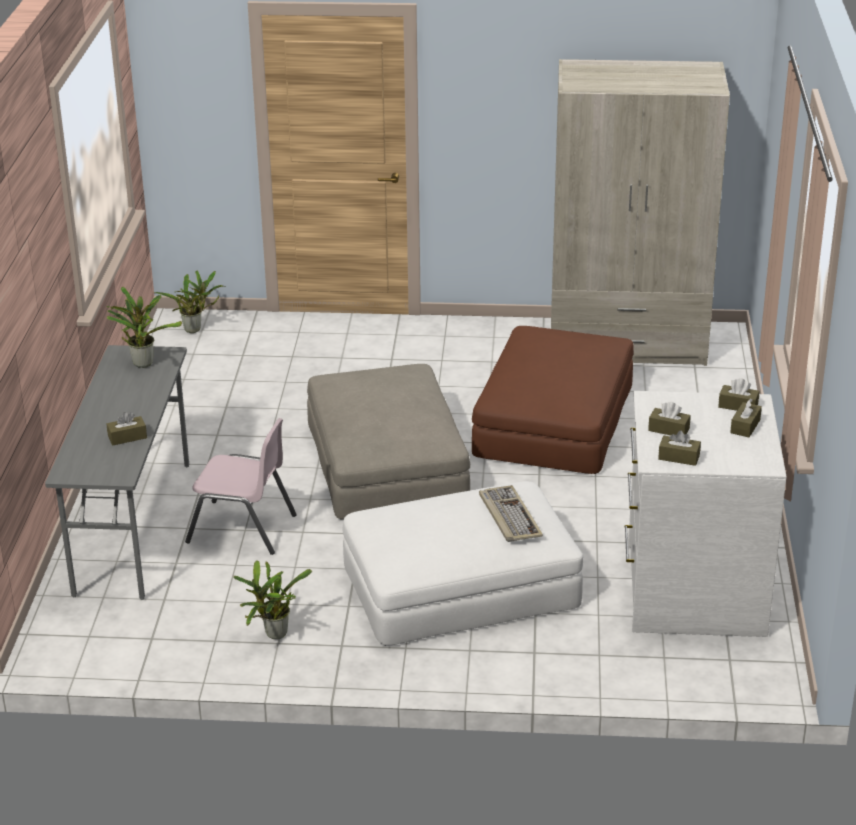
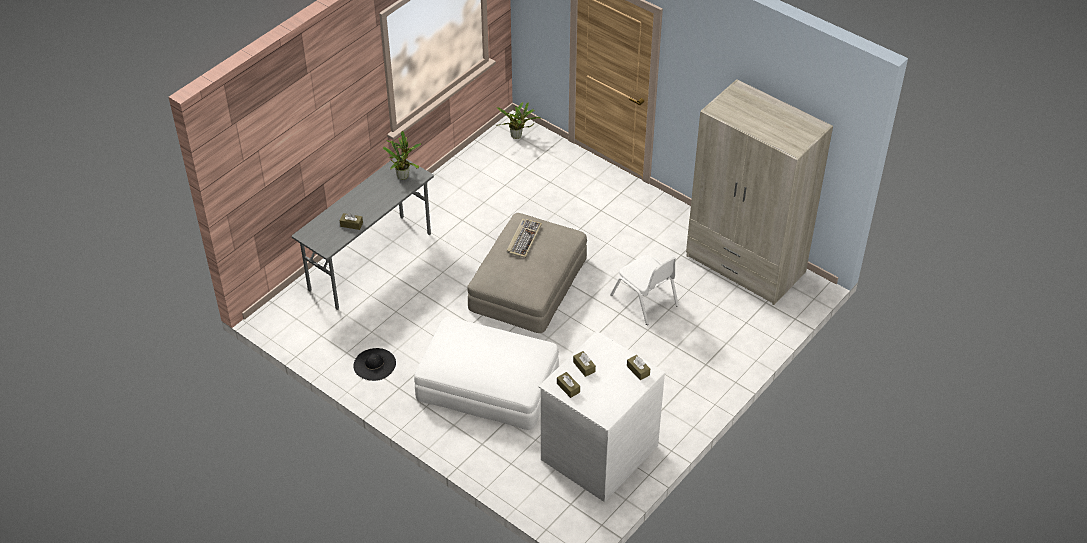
camera: 35 degrees right, 15 degrees up
pink chair [185,418,297,555] -> none
potted plant [233,561,312,639] -> black hat [353,348,396,381]
brown ottoman [472,326,634,474] -> white chair [610,255,679,325]
keyboard [479,485,543,542] -> keyboard moved to [507,219,542,258]
brown tissue box [730,398,762,437] -> none

